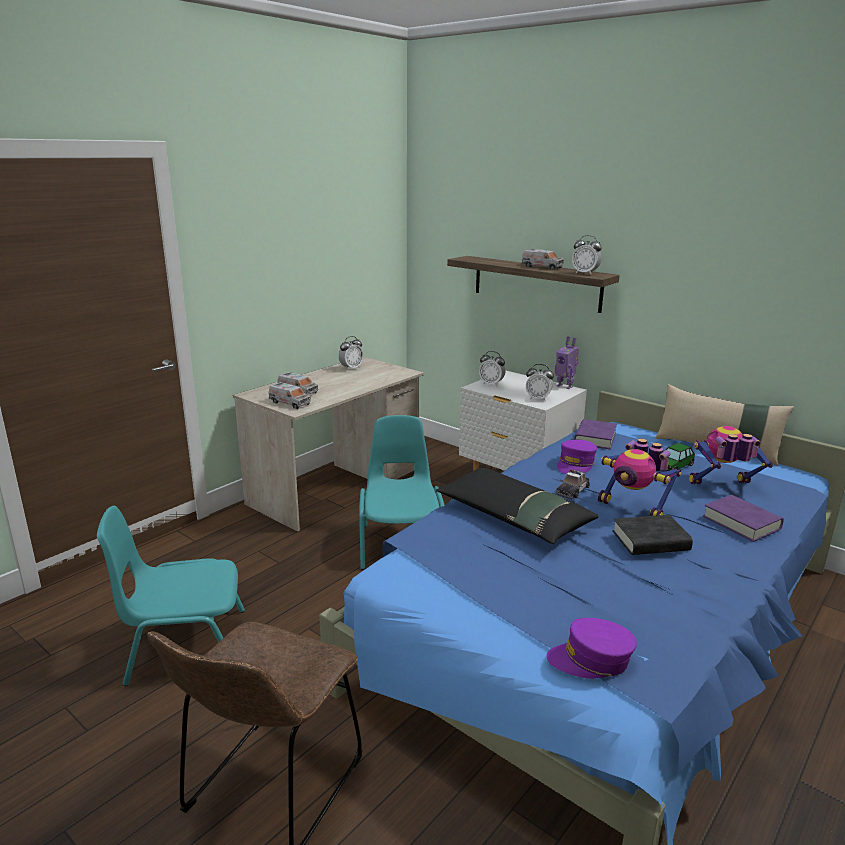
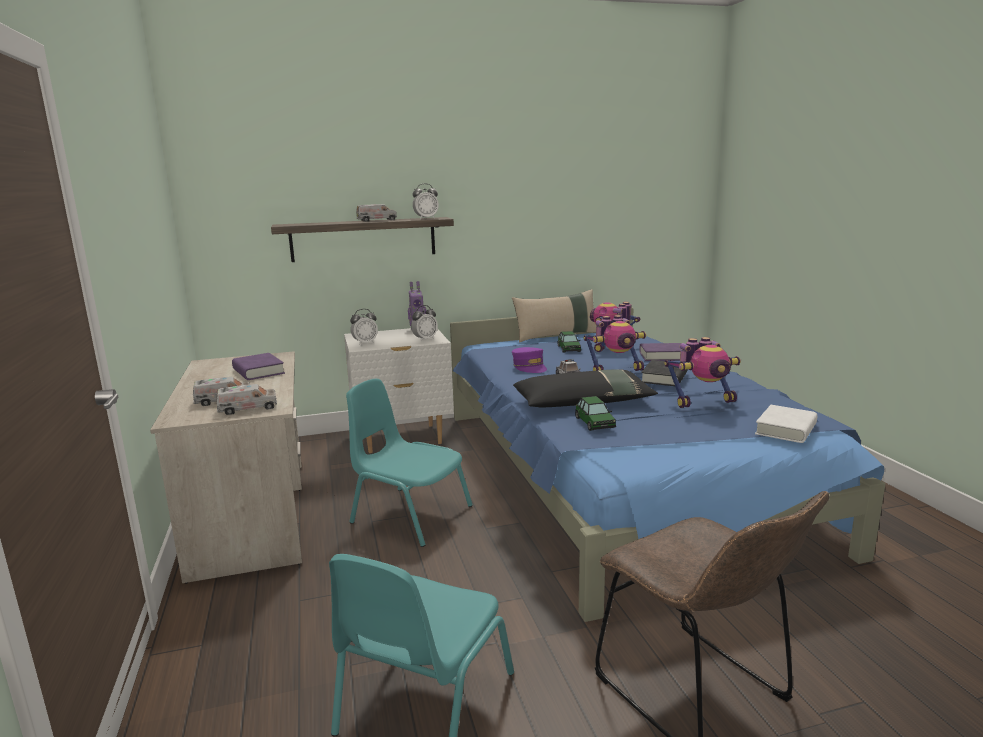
camera: 55 degrees left, 5 degrees down
alarm clock [339,336,364,371] -> none
purple cap [547,618,637,679] -> white book [755,405,817,443]
purple book [574,419,617,449] -> purple book moved to [232,353,285,380]
none -> toy car [575,396,616,431]
none -> toy robot [664,337,741,408]

